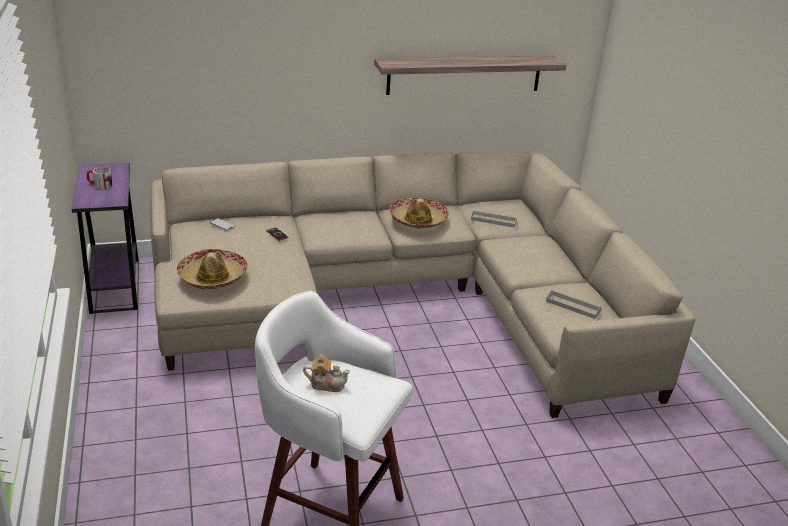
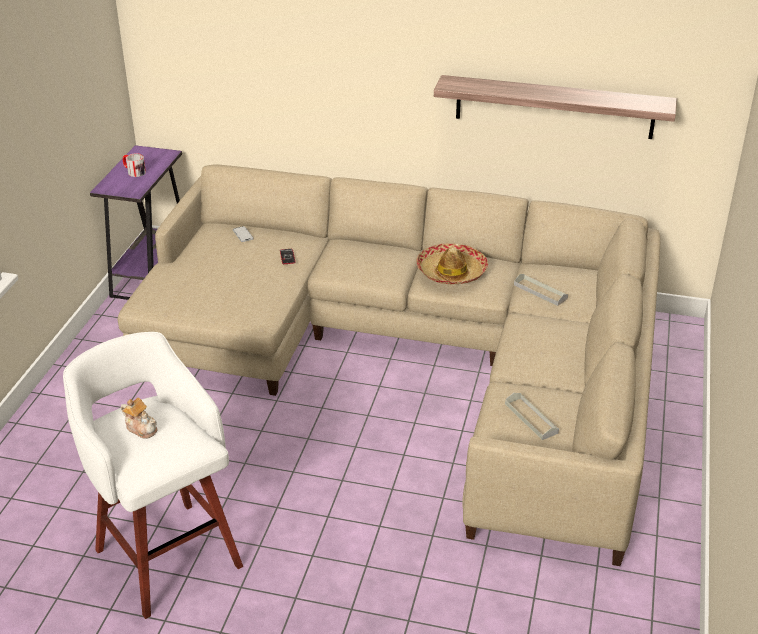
camera: 30 degrees right, 5 degrees up
hat [177,249,248,289] -> none

